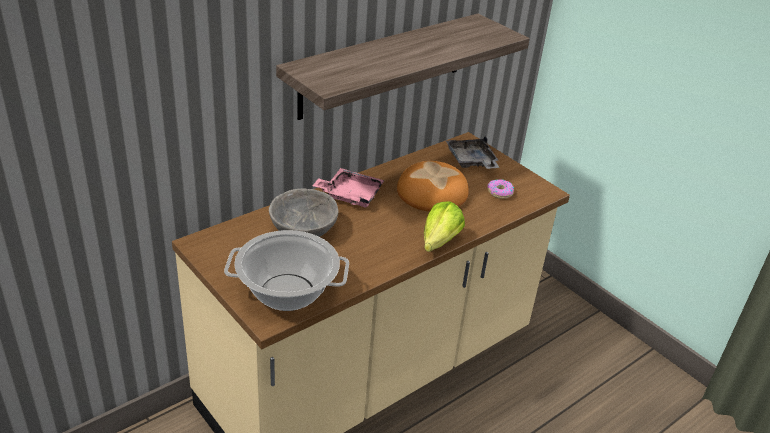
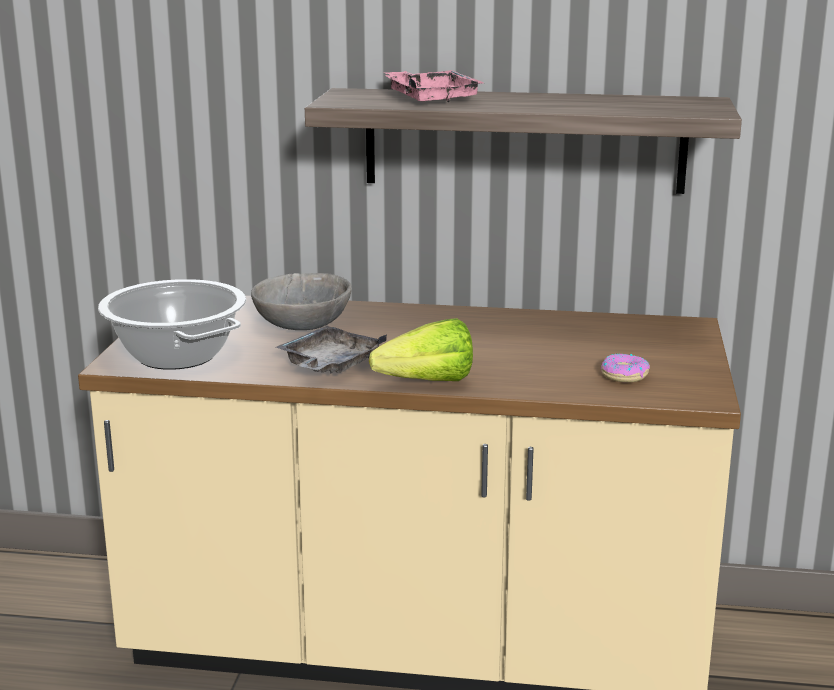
camera: 50 degrees right, 15 degrees down
pink tray [312,168,384,208] -> pink tray moved to [383,70,483,102]
bread [397,161,469,212] -> none
grey tray [446,136,499,169] -> grey tray moved to [276,326,387,374]

